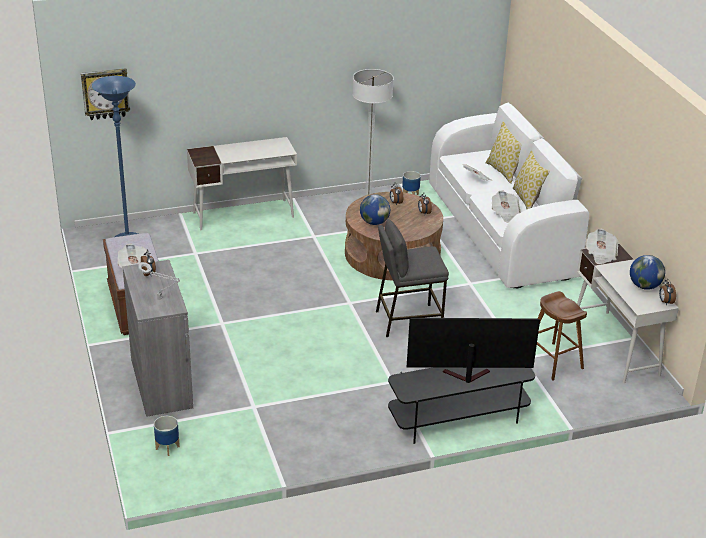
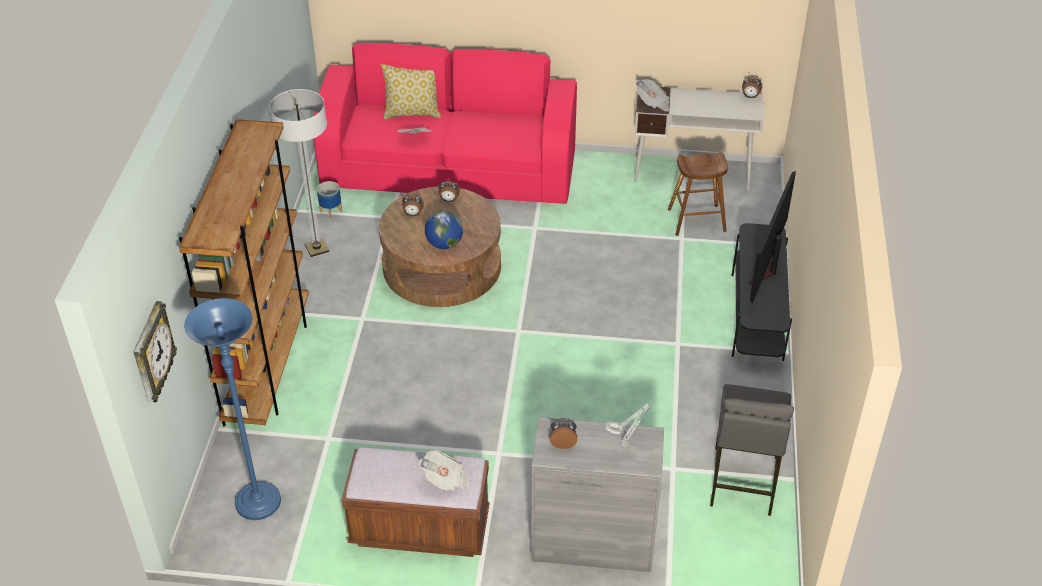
camera: 65 degrees left, 10 degrees up
planter [154,416,180,456] -> none
white desk [187,137,297,230] -> brown bookcase [179,119,309,426]
grey stool [376,219,449,337] -> grey stool moved to [710,384,794,516]
white sofa [429,103,589,288] -> pink sofa [314,43,577,204]
newspaper [492,191,521,223] -> none
pillow [513,150,550,209] -> none
globe [630,255,665,290] -> none

